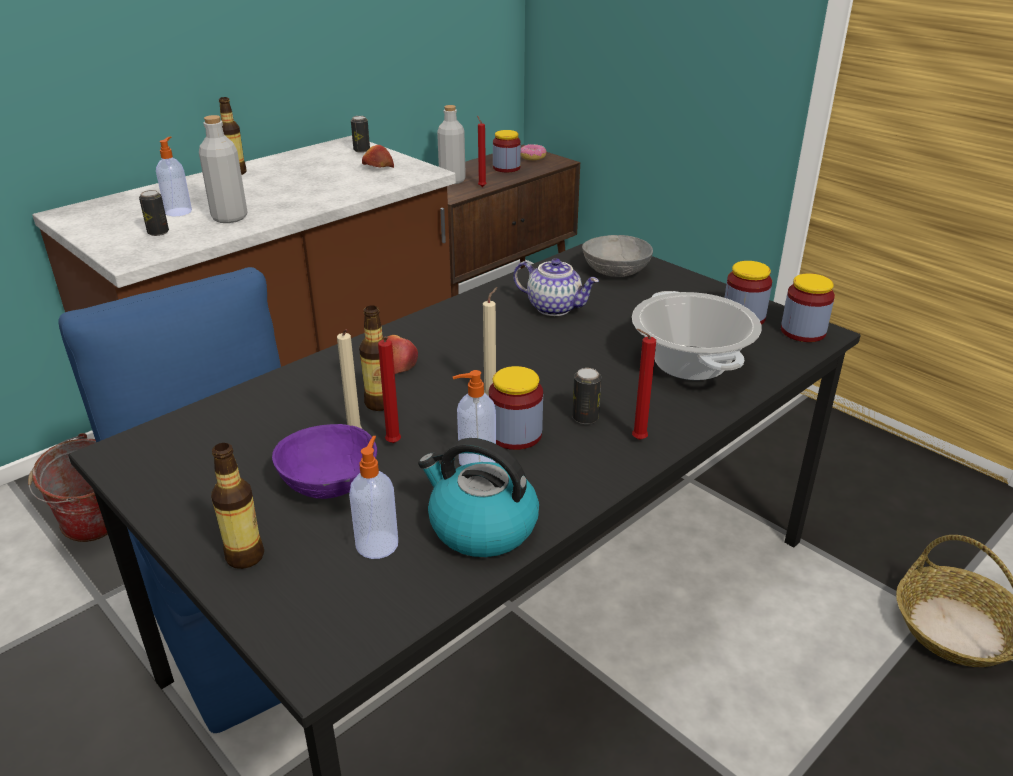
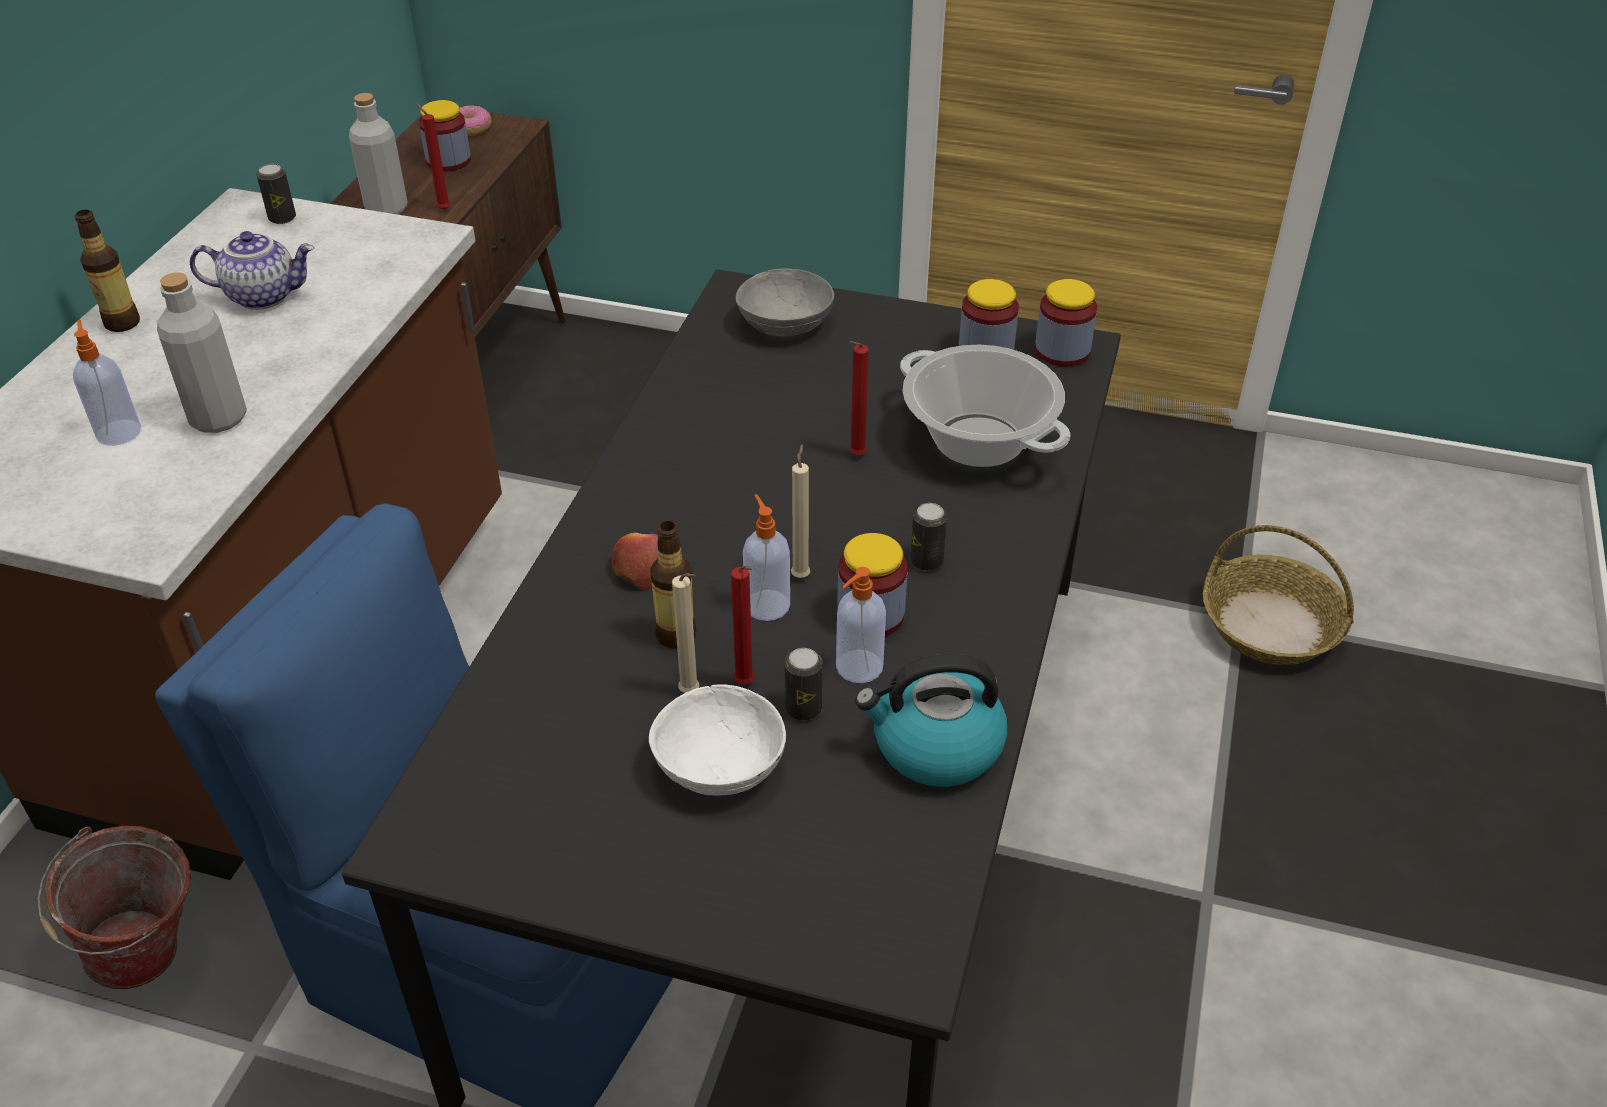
camera: 30 degrees left, 10 degrees up
can [139,190,169,236] -> can moved to [785,648,823,721]
bottle [211,443,264,569] -> none
purple bowl [272,424,377,499] -> white bowl [649,684,786,796]
soap dispenser [349,436,398,559] -> soap dispenser moved to [743,494,790,621]
apple [362,145,394,168] -> none
teapot [513,258,599,316] -> teapot moved to [190,231,314,310]
red candle [632,329,656,440] -> red candle moved to [849,341,869,455]

